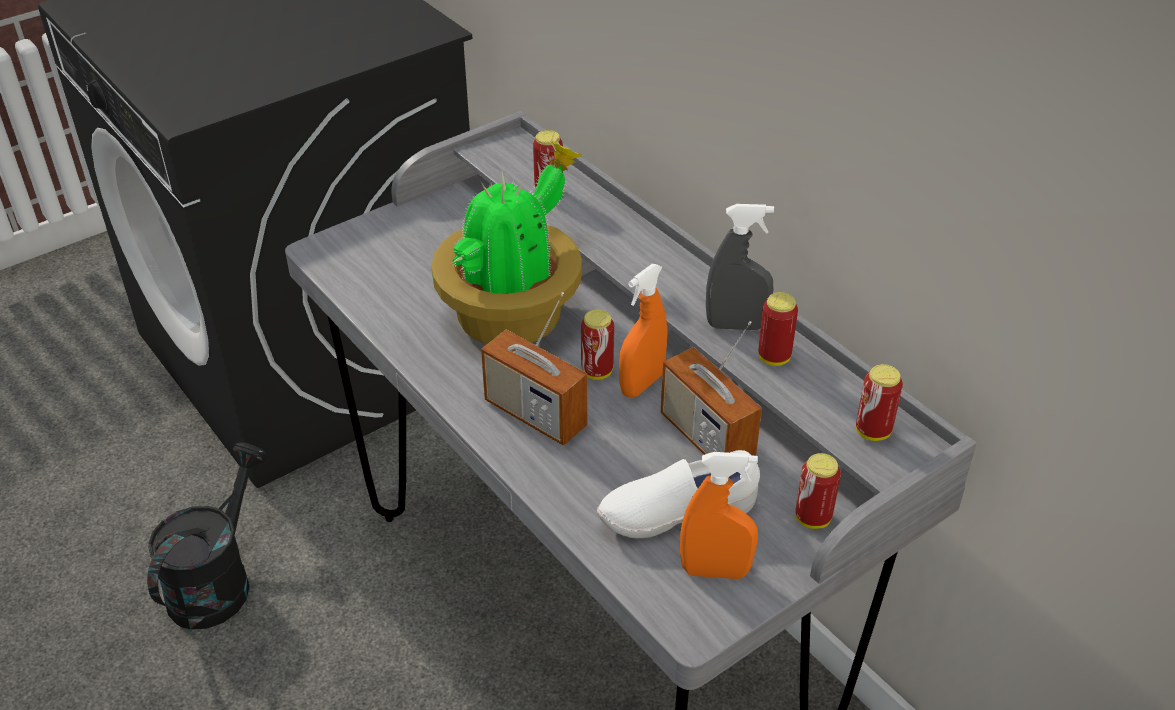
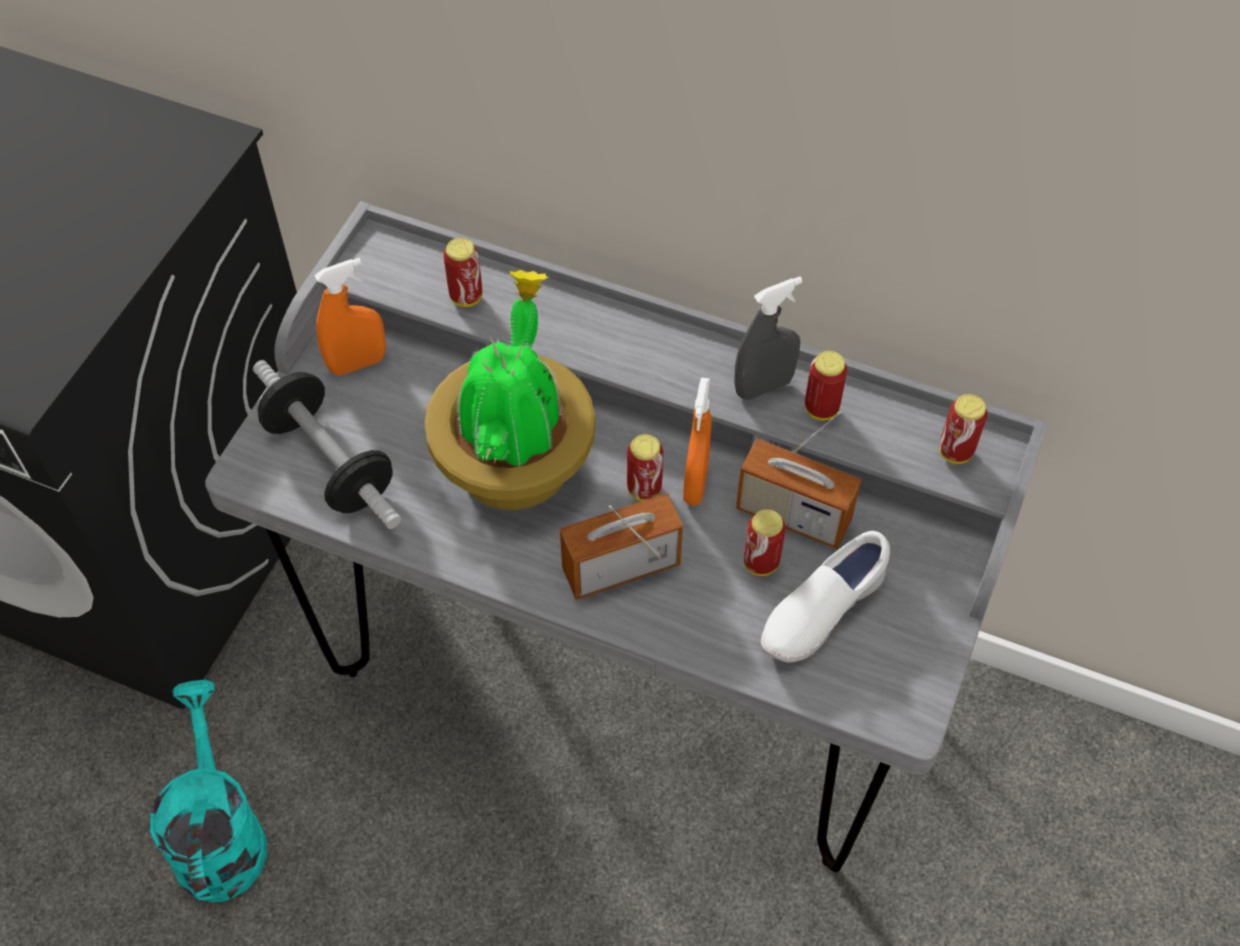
camera: 30 degrees left, 15 degrees up
black watering can [147,442,268,629] -> turquoise watering can [150,680,267,902]
radio [481,292,587,446] -> radio turned 150 degrees clockwise [560,493,683,600]
orange spray bottle [680,452,758,579] -> orange spray bottle moved to [314,258,386,376]
can [795,453,841,529] -> can moved to [744,509,786,576]
none -> dumbbell [253,360,401,529]

